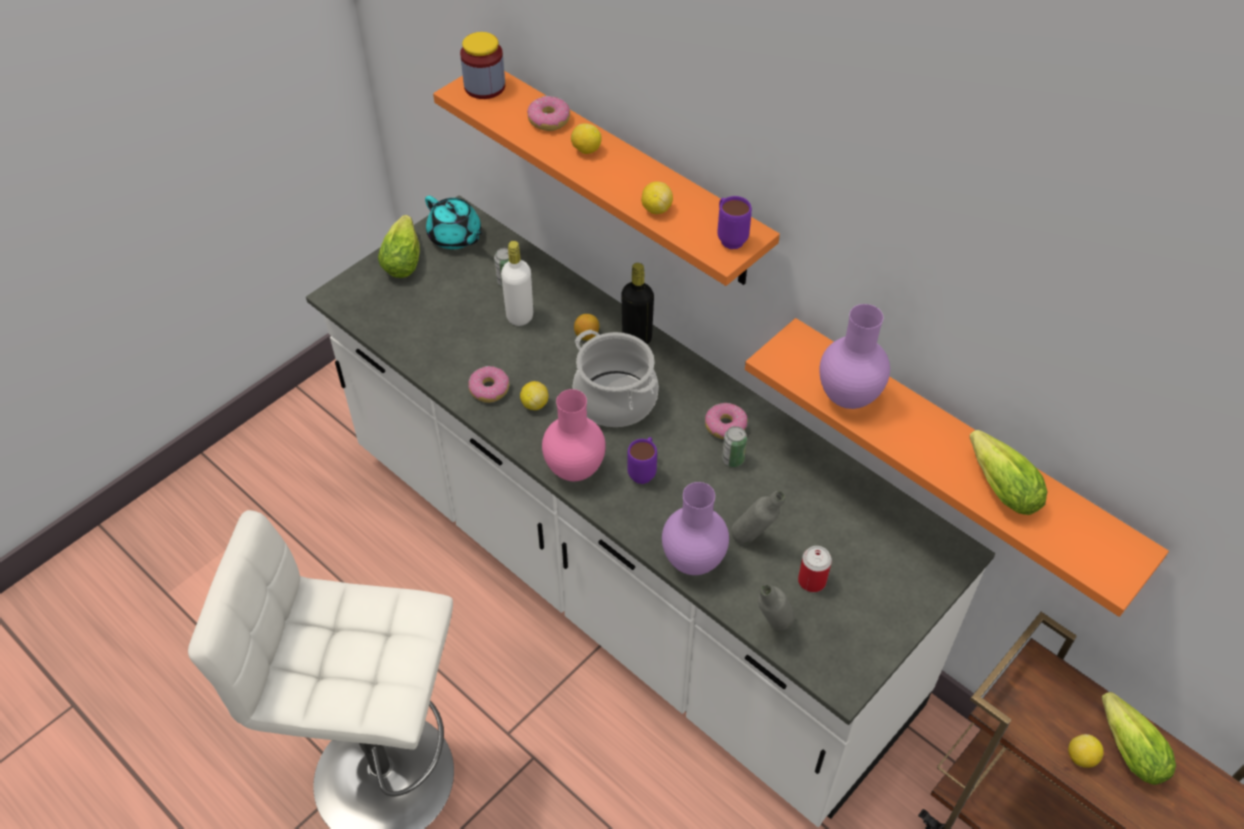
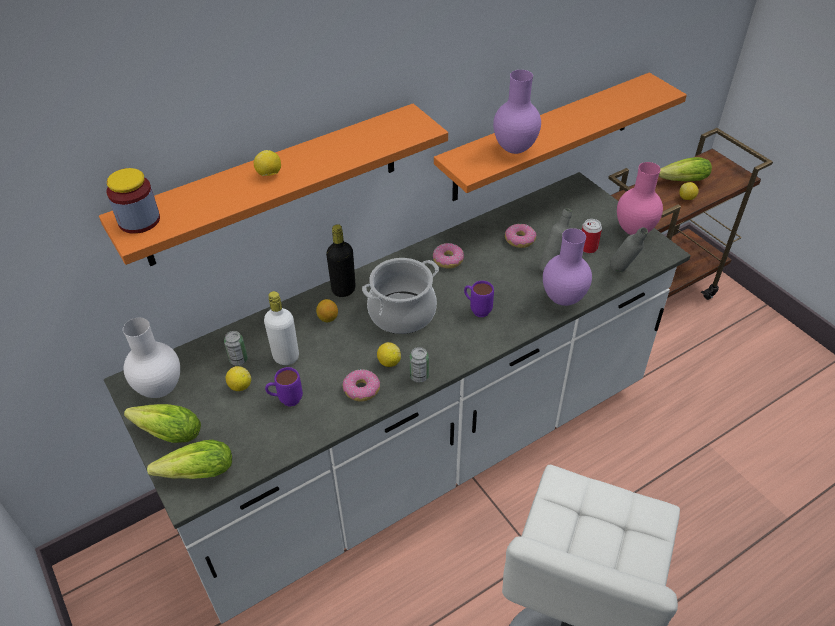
camera: 75 degrees left, 5 degrees down
turquoise teapot [425,196,483,249] -> white vase [123,318,180,398]
donut [527,96,570,131] -> donut moved to [505,224,536,248]
pink vase [542,389,606,481] -> pink vase moved to [617,162,663,235]
lemon [641,181,673,214] -> lemon moved to [226,366,251,391]
purple mug [718,196,752,249] -> purple mug moved to [265,367,303,407]
can [722,426,747,467] -> can moved to [409,347,429,382]
lettuce [970,430,1048,515] -> lettuce moved to [147,440,232,479]

